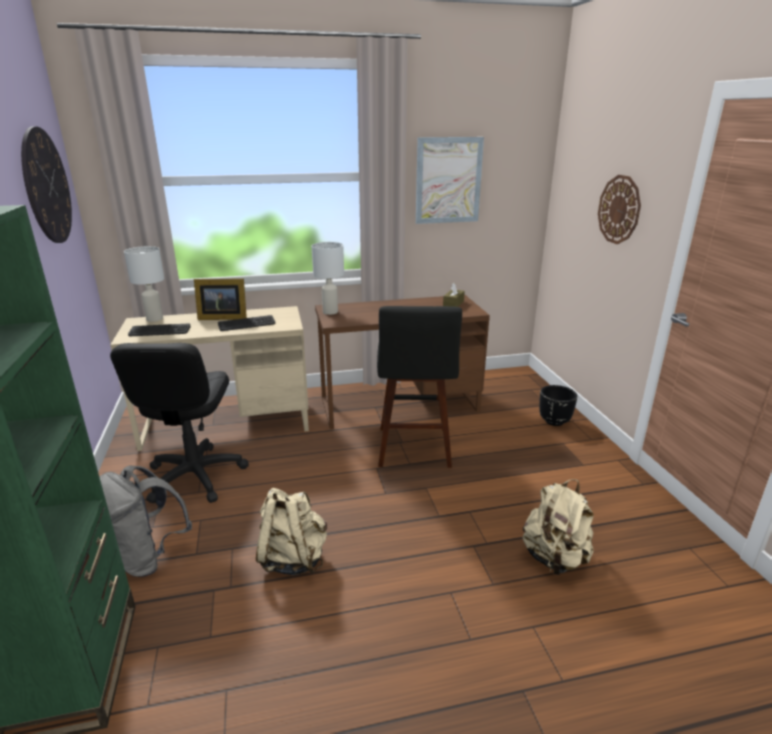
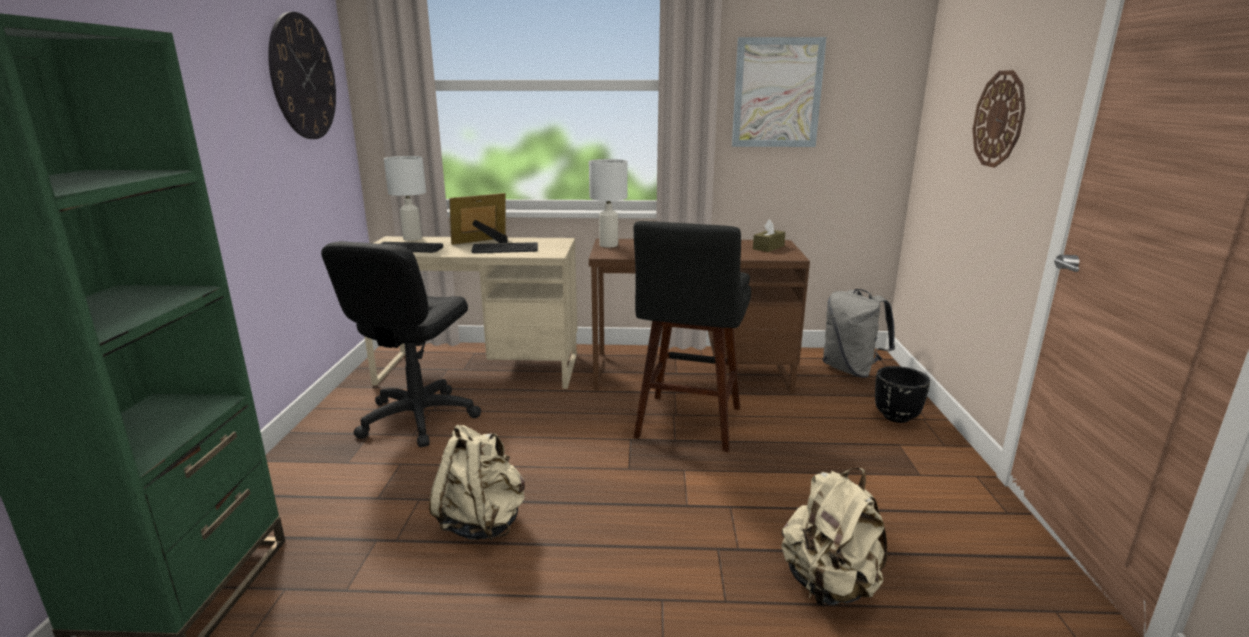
camera: 15 degrees right, 5 degrees down
grey backpack [100,466,192,577] -> grey backpack moved to [823,289,895,378]
picture frame [194,279,247,320] -> picture frame turned 135 degrees clockwise [449,193,508,245]

